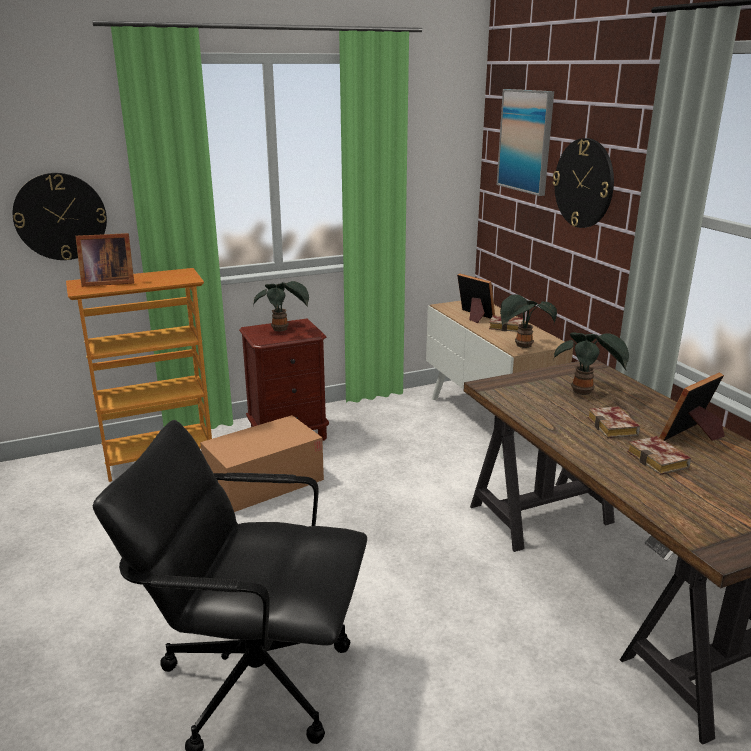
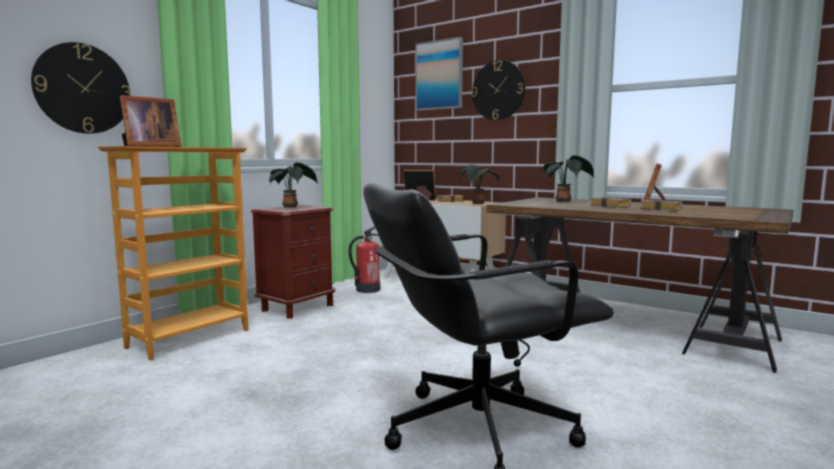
camera: 30 degrees left, 15 degrees down
cardboard box [200,415,324,512] -> none
none -> fire extinguisher [349,226,380,293]

